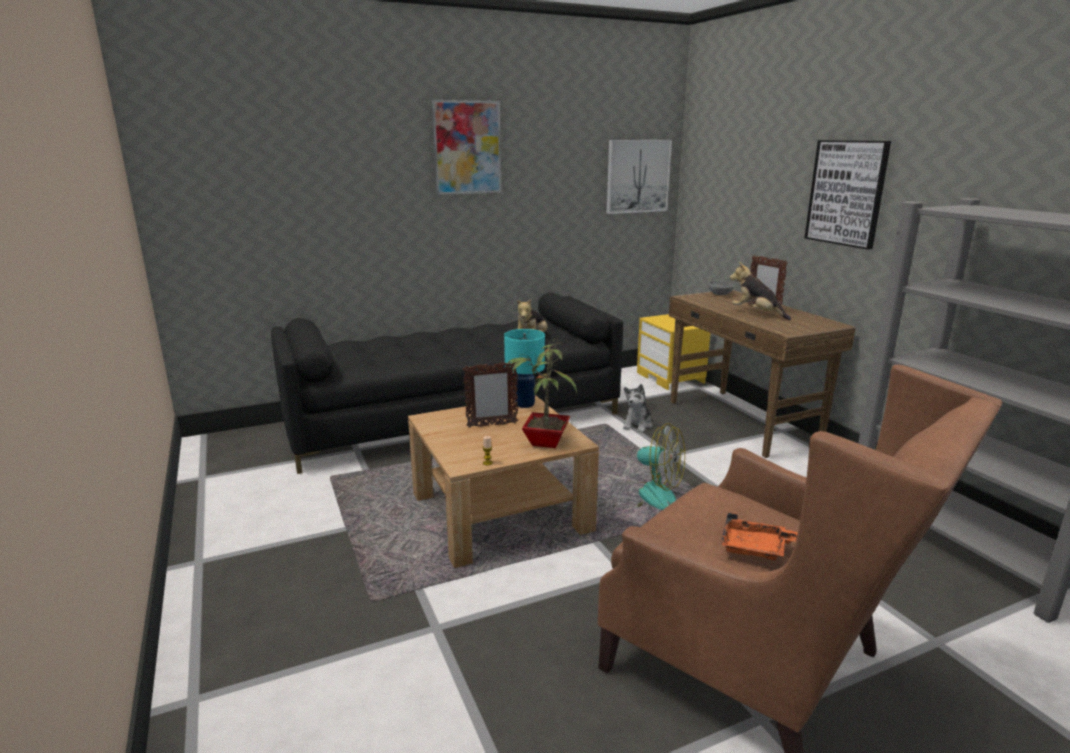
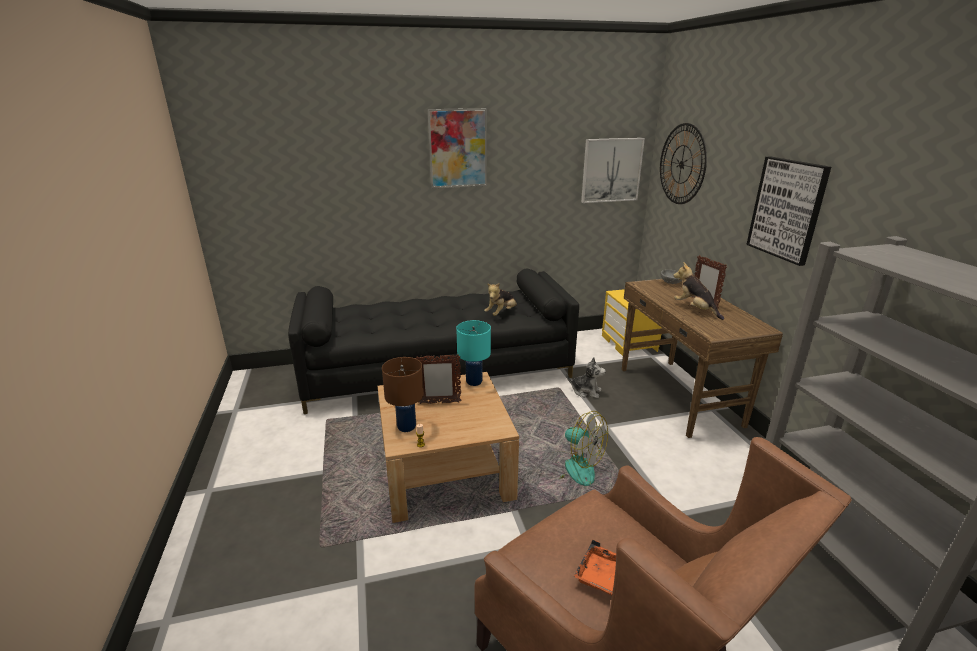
camera: 10 degrees right, 5 degrees up
potted plant [506,337,577,448] -> none
plush toy [623,384,653,433] -> plush toy turned 105 degrees counterclockwise [567,357,606,398]
none -> brown table lamp [382,357,424,432]
none -> wall clock [660,123,707,204]

